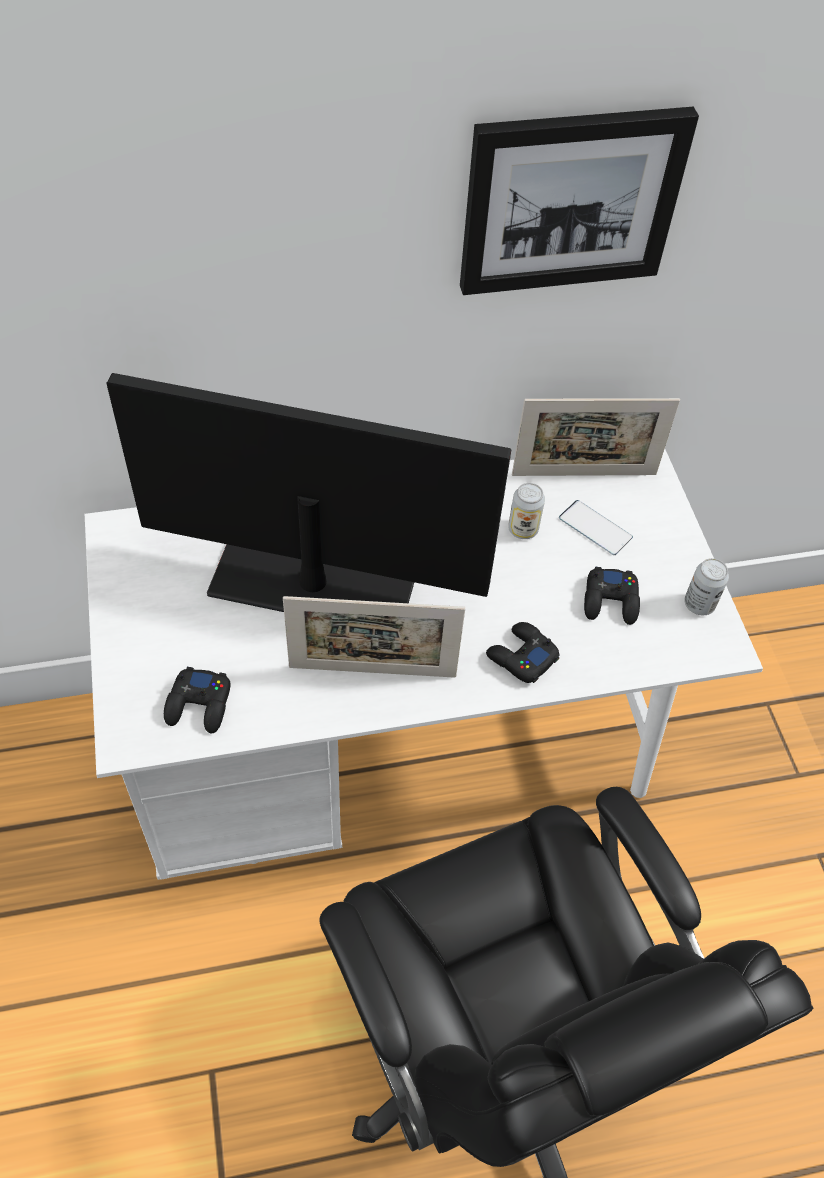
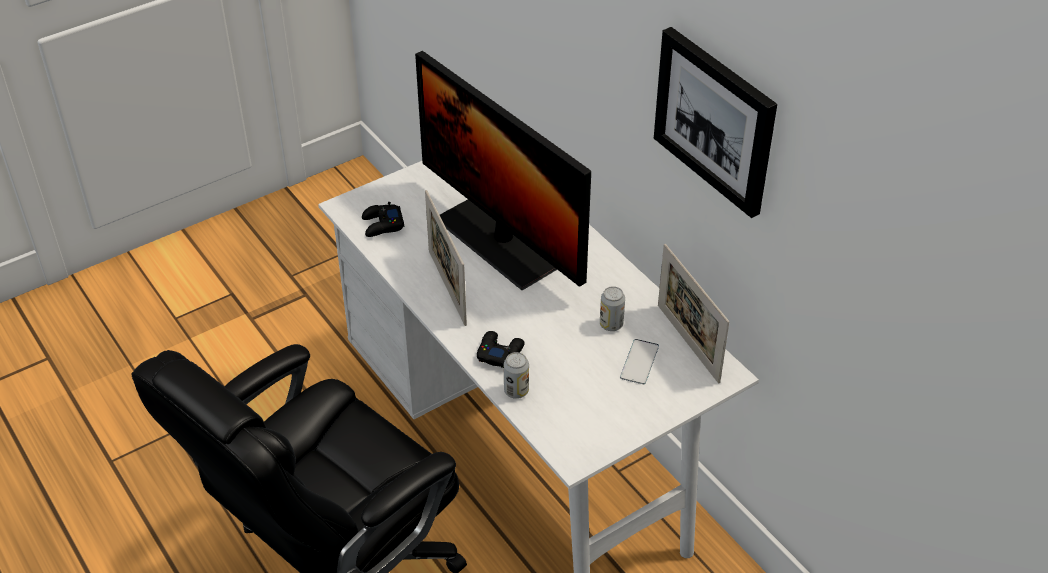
camera: 70 degrees right, 10 degrees down
monitor [107,373,511,612] -> monitor turned 150 degrees clockwise [415,51,591,290]
black game controller [584,567,640,625] -> none
can [684,558,729,615] -> can moved to [504,352,529,399]

